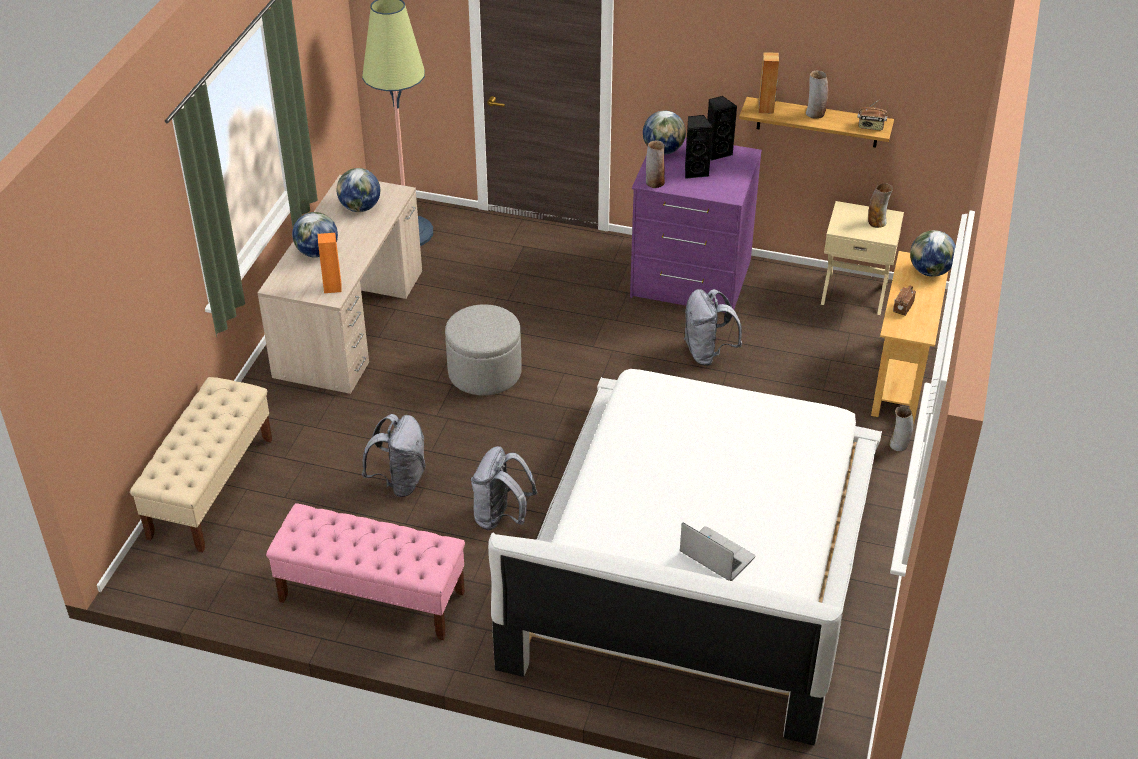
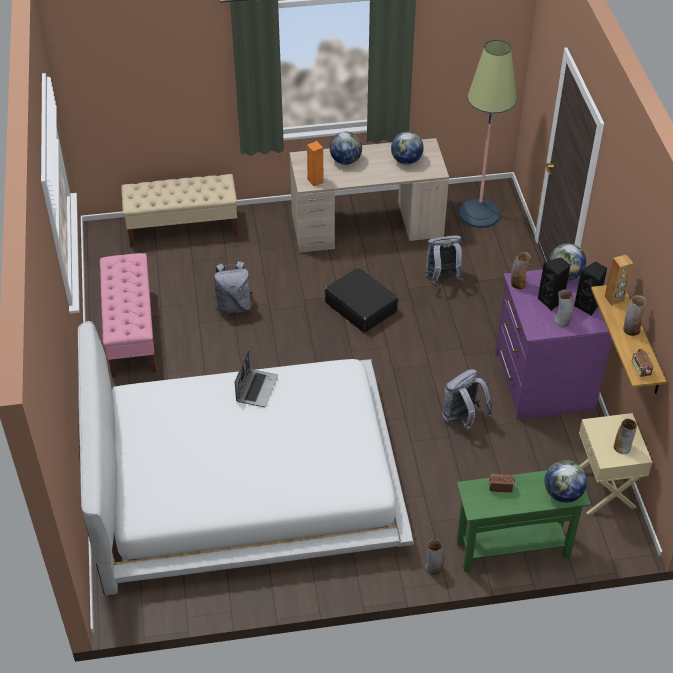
camera: 65 degrees right, 5 degrees up
grey ottoman [445,304,522,395] -> black suitcase [325,268,398,333]
grey backpack [471,446,538,530] -> grey backpack moved to [425,236,464,285]
laptop [680,522,755,581] -> laptop moved to [235,350,278,407]
beige console table [871,251,948,424] -> green console table [457,470,591,572]
none -> vase [554,290,574,327]

